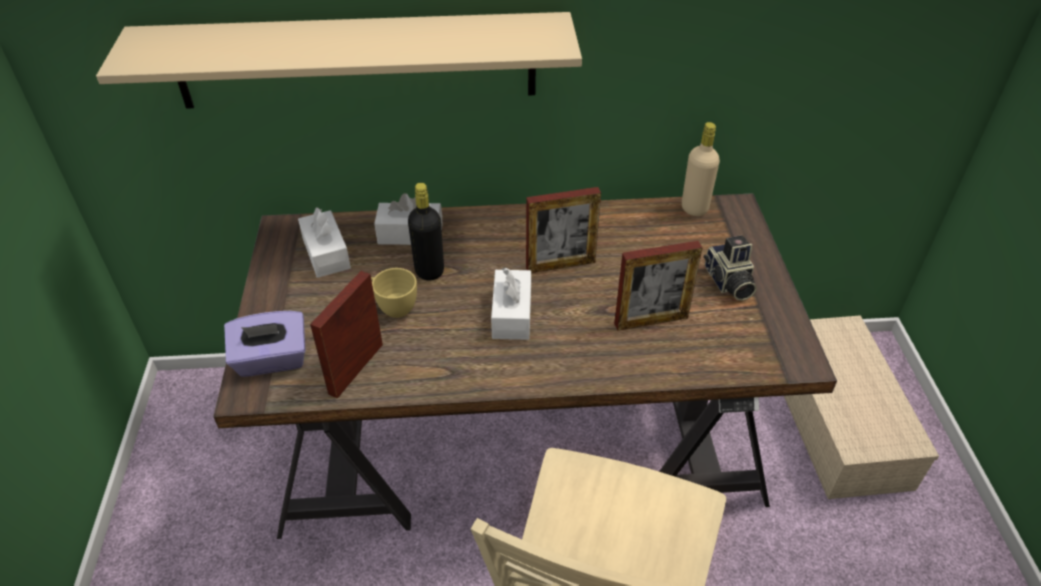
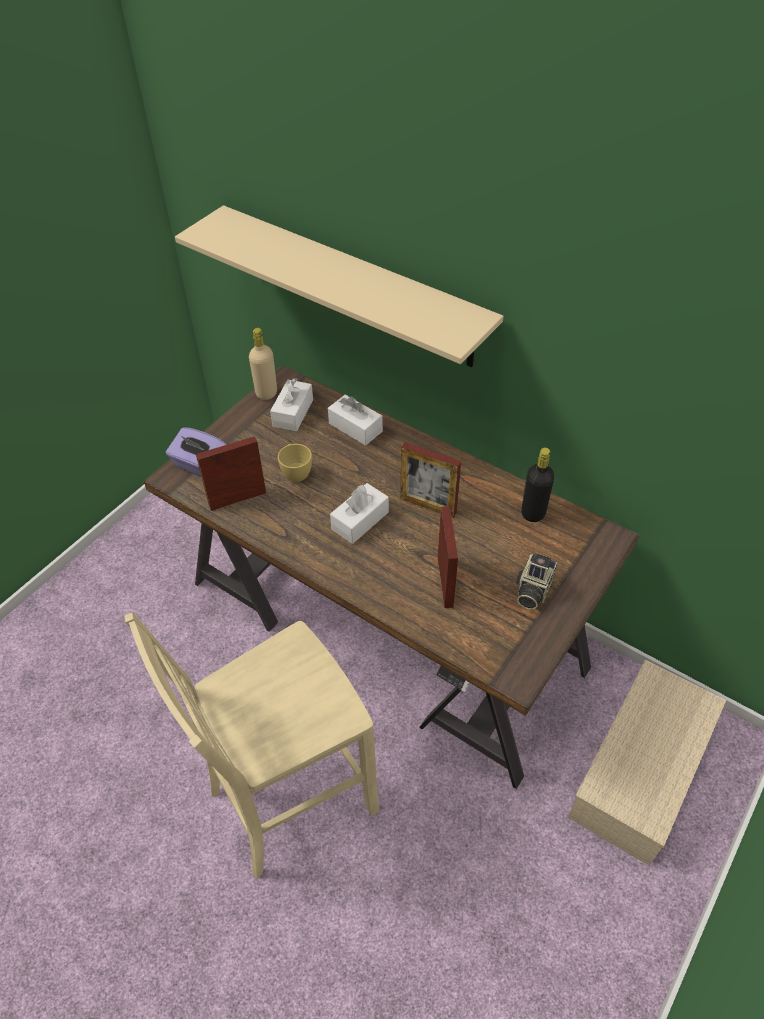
camera: 40 degrees right, 5 degrees up
black bottle [408,183,444,281] -> black bottle moved to [521,448,554,522]
picture frame [614,241,702,331] -> picture frame turned 120 degrees counterclockwise [438,506,458,608]
beige bottle [682,122,720,216] -> beige bottle moved to [249,328,277,400]

